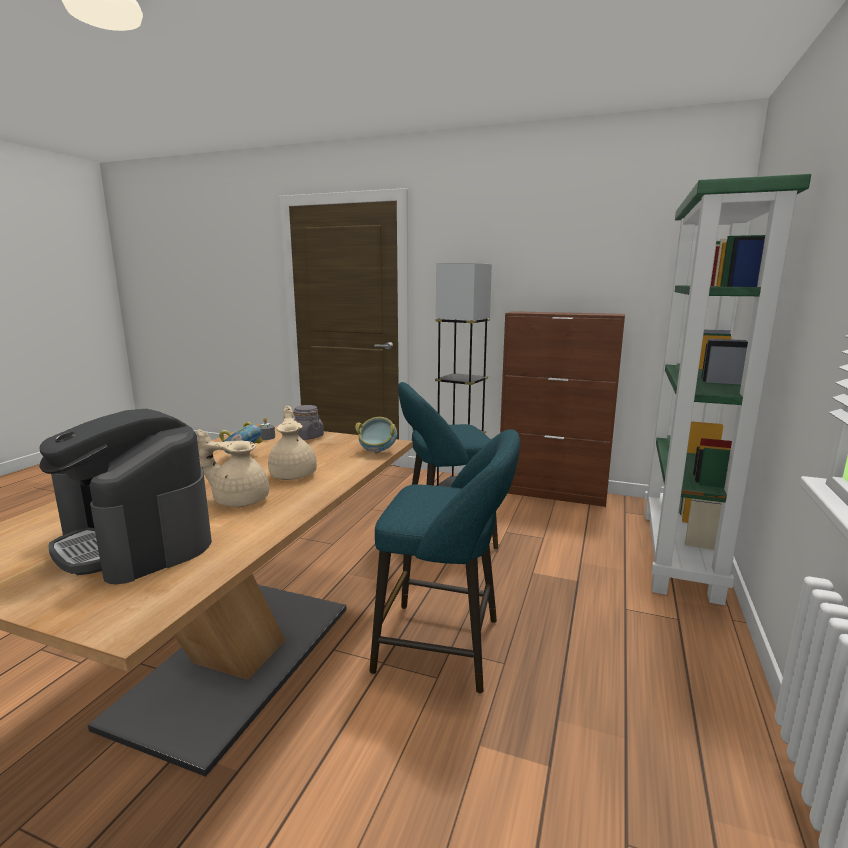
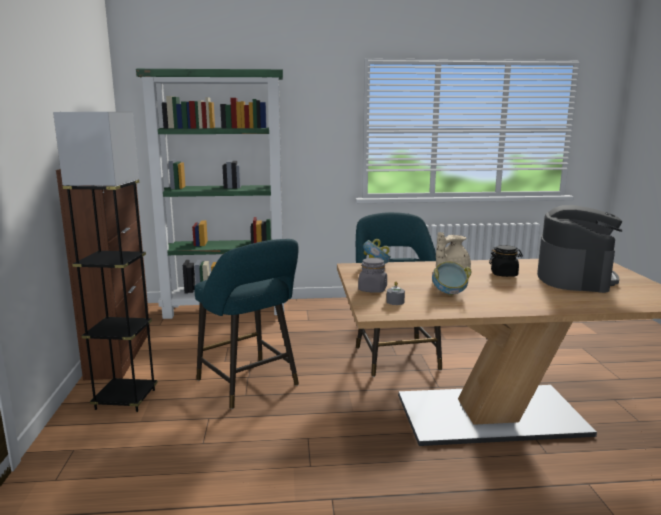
camera: 115 degrees left, 0 degrees up
beige teapot [197,429,269,507] -> black jar [489,245,523,277]

